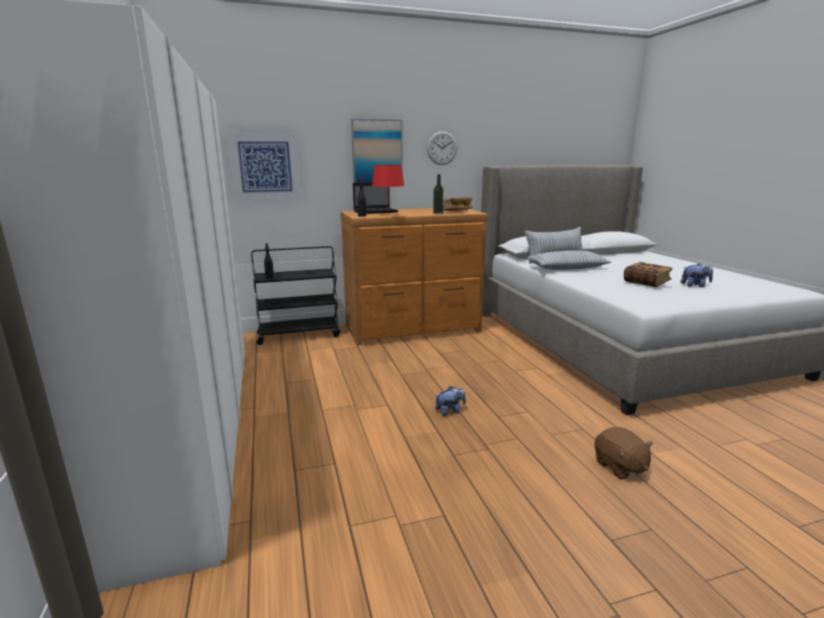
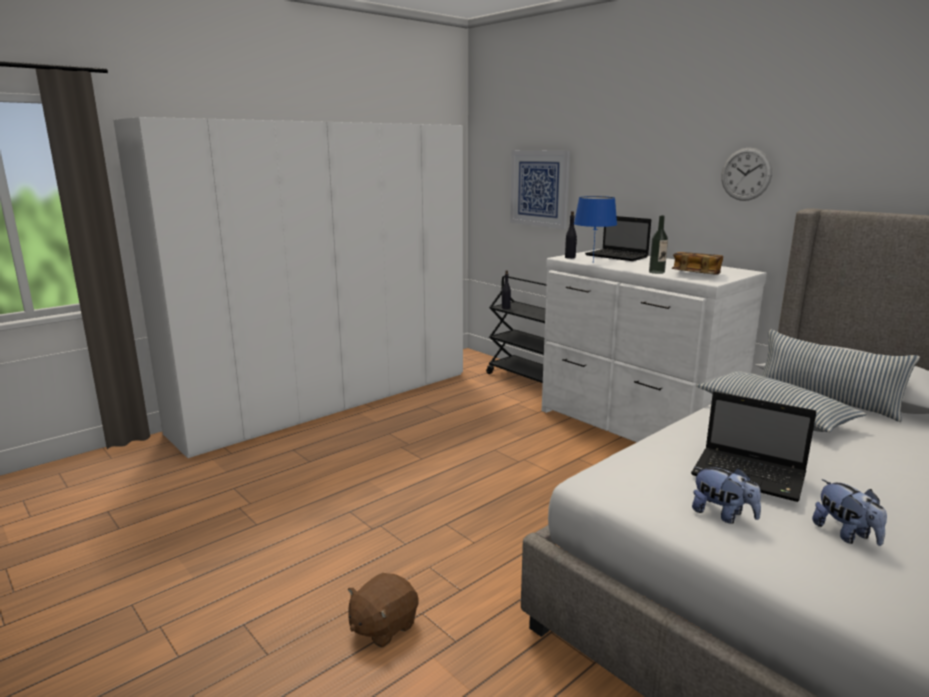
camera: 65 degrees right, 0 degrees up
brown dresser [340,208,488,345] -> white dresser [542,249,767,442]
picture [351,119,403,183] -> none
red table lamp [372,165,405,213] -> blue table lamp [574,196,617,260]
plush toy [435,386,466,416] -> plush toy moved to [692,467,761,524]
book [624,262,673,287] -> laptop [691,391,817,502]

